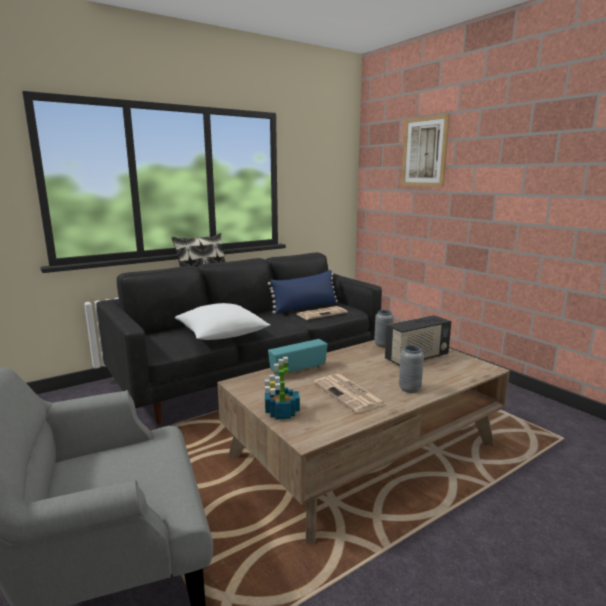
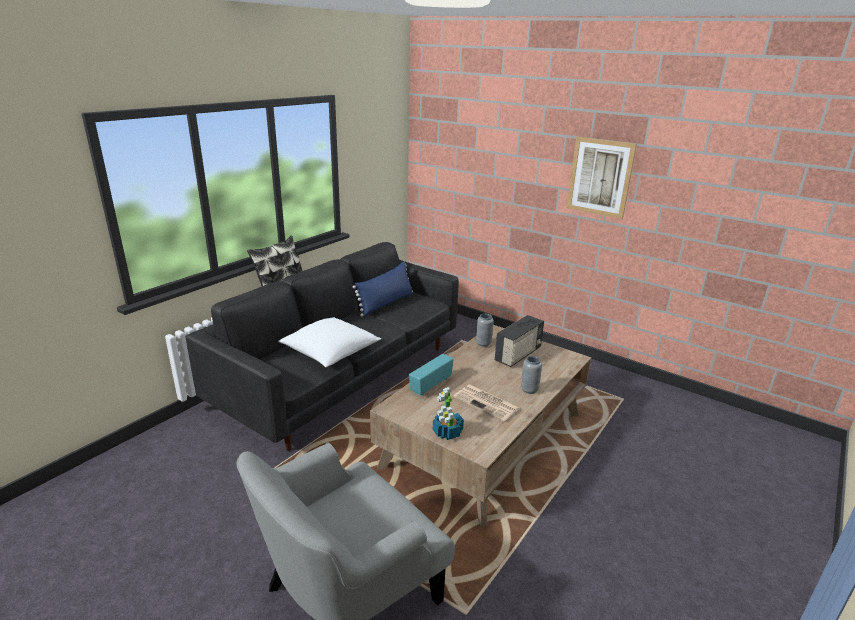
camera: 20 degrees left, 10 degrees up
newspaper [297,306,348,320] -> none
picture [401,114,450,187] -> picture moved to [566,137,637,219]

